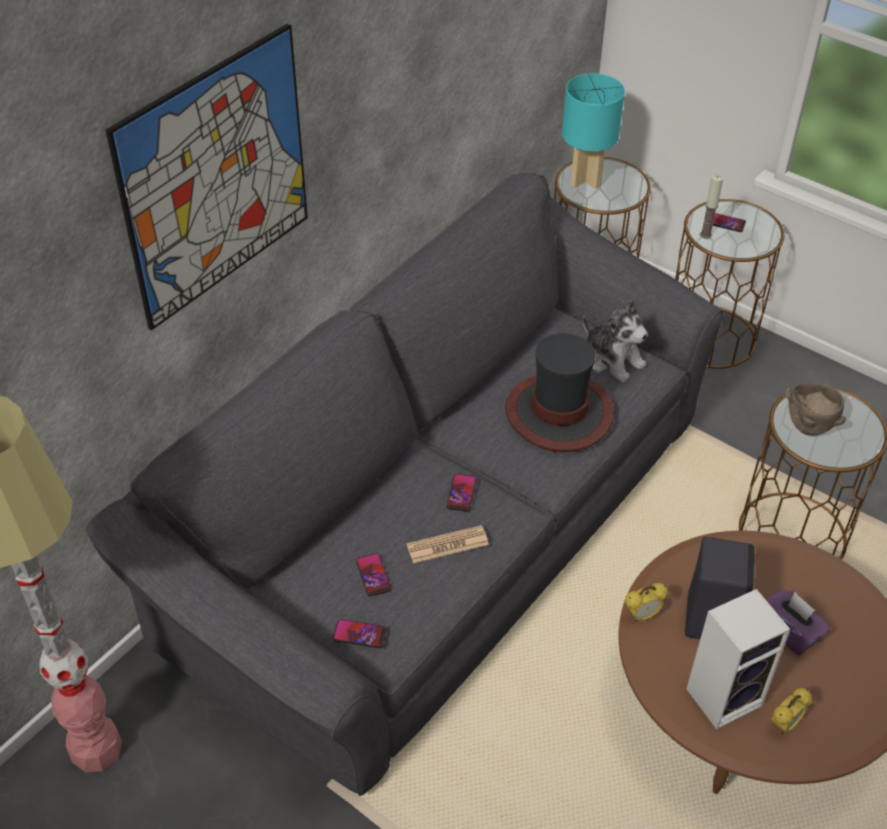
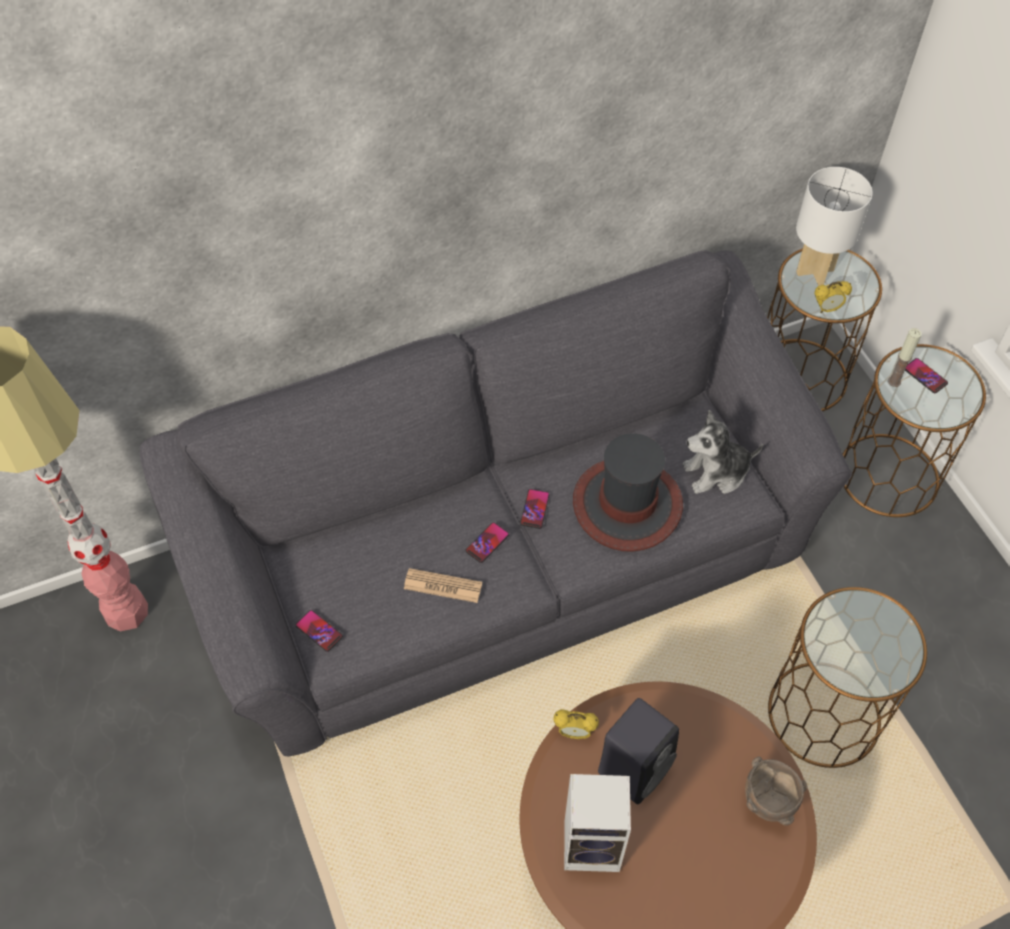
camera: 30 degrees right, 10 degrees up
picture [105,23,308,331] -> none
phone [356,553,391,596] -> phone moved to [520,489,550,529]
turquoise table lamp [562,73,625,189] -> white table lamp [796,167,873,286]
plush toy [583,300,648,382] -> plush toy turned 90 degrees clockwise [683,410,764,494]
purple tissue box [765,589,830,655] -> none
alarm clock [771,688,812,734] -> alarm clock moved to [814,281,852,313]
brown bowl [785,382,846,436] -> brown bowl moved to [745,757,807,826]

